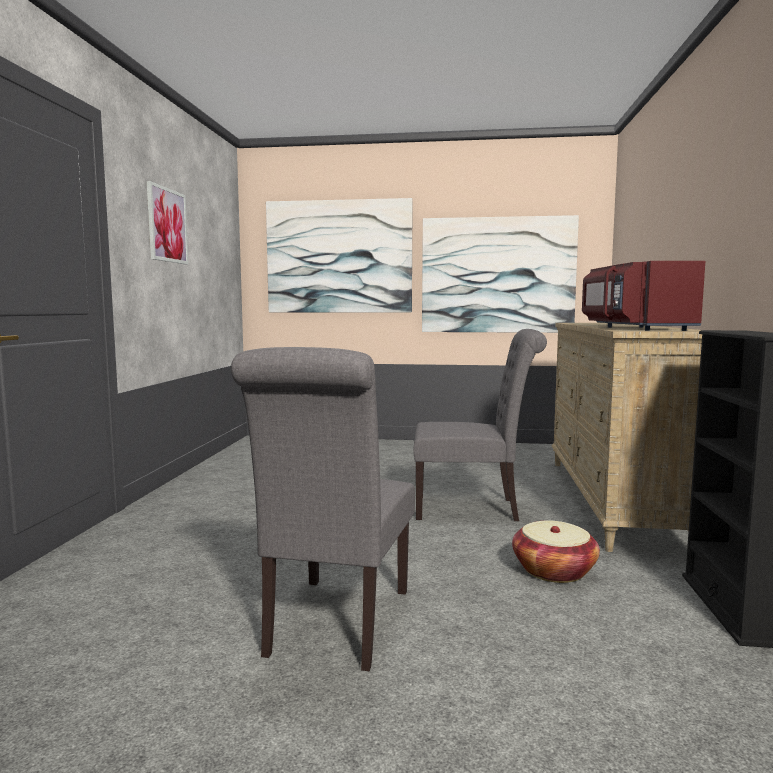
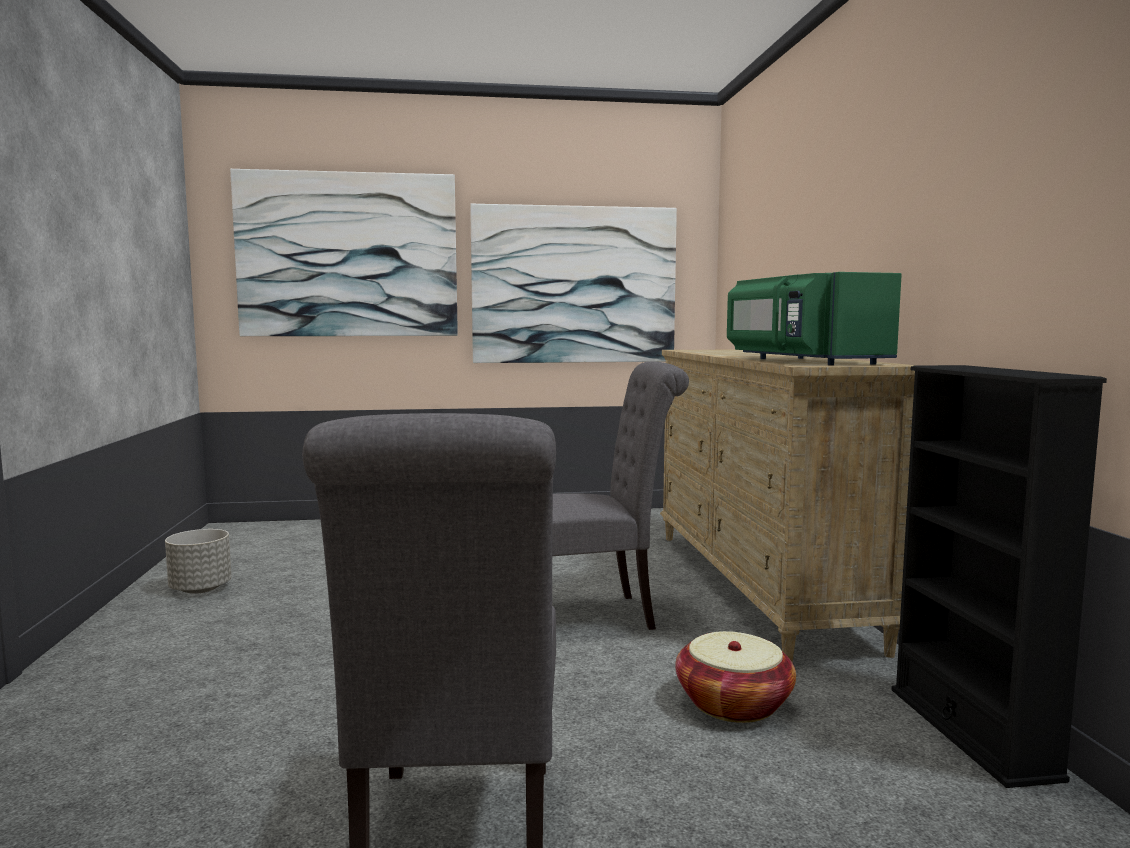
camera: 15 degrees left, 0 degrees up
picture [147,181,188,264] -> none
red microwave [582,261,705,331] -> green microwave [727,272,902,365]
none -> grey planter [165,529,231,594]

